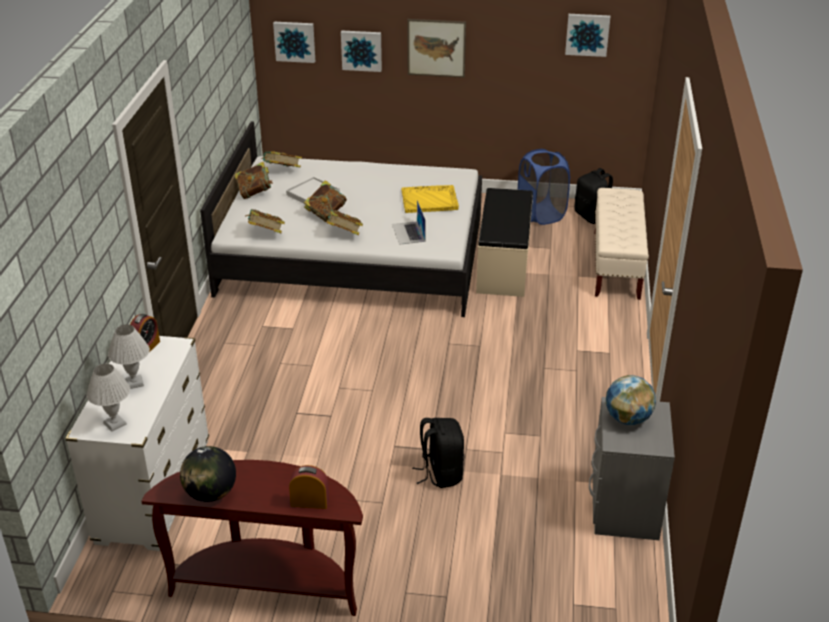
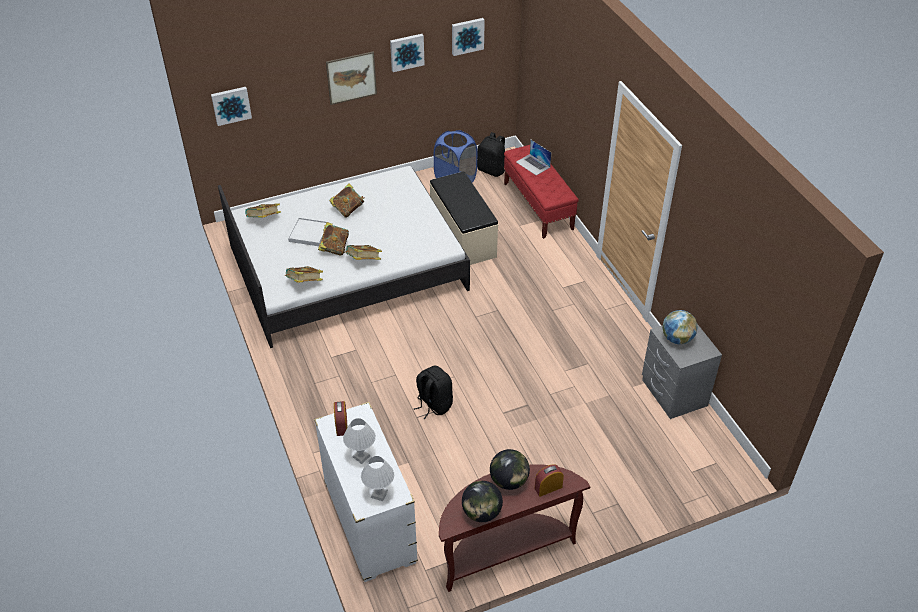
camera: 30 degrees left, 10 degrees up
book [235,162,272,199] -> book moved to [329,183,364,218]
picture [341,31,382,72] -> picture moved to [390,34,425,72]
laptop [392,200,426,245] -> laptop moved to [516,140,551,176]
yellow tray [401,185,459,213] -> none
black backpack [412,418,464,488] -> black backpack moved to [414,365,453,419]
beige bench [594,188,649,300] -> red bench [504,145,579,239]
none -> globe [490,449,530,490]

